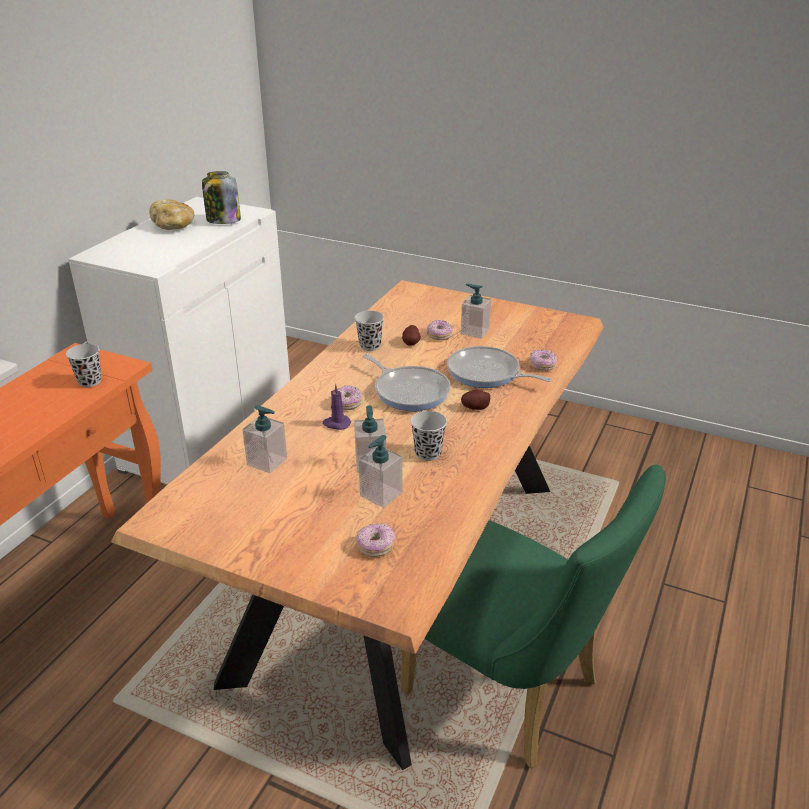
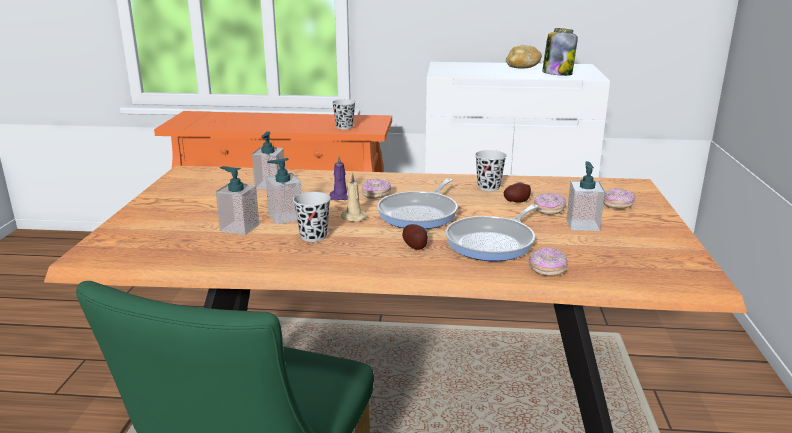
camera: 70 degrees right, 10 degrees down
donut [356,523,395,557] -> donut moved to [604,188,635,209]
frying pan [447,346,552,388] -> frying pan turned 150 degrees counterclockwise [445,204,538,261]
none -> beige candle [341,172,367,222]

